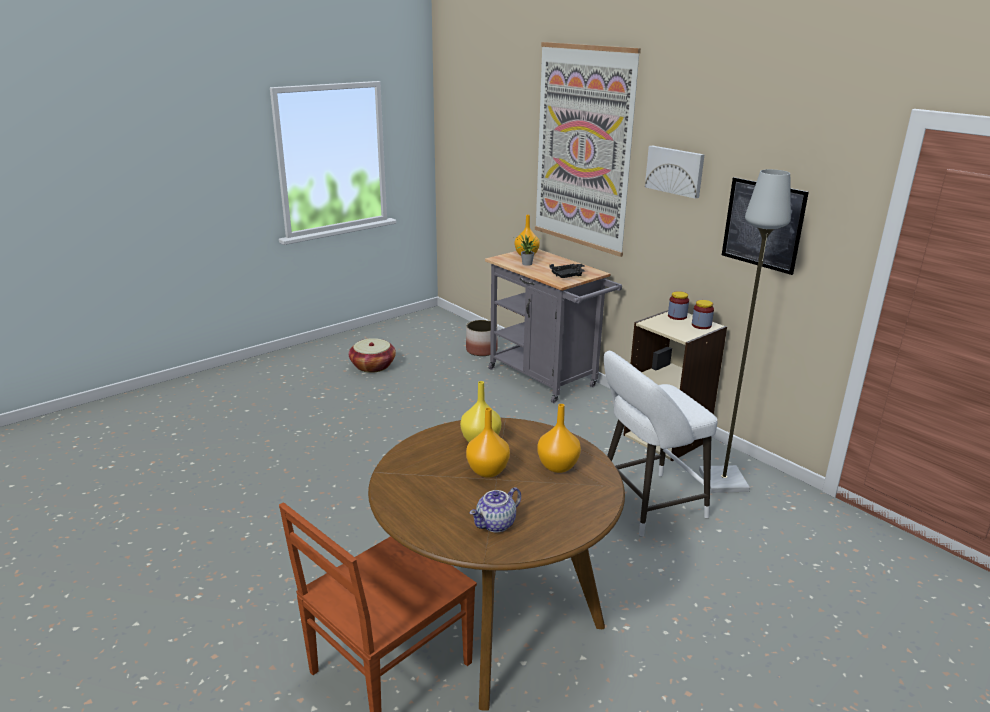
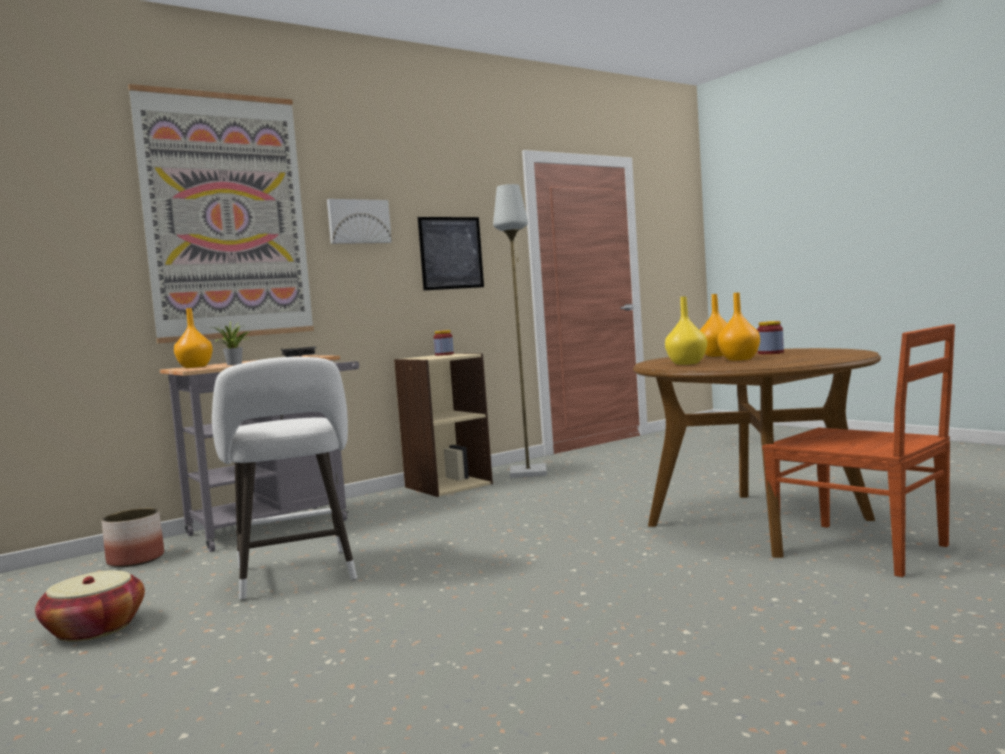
camera: 85 degrees left, 20 degrees down
teapot [470,487,521,532] -> none
white stool [604,351,718,537] -> white stool moved to [212,357,357,600]
jar [668,291,689,320] -> jar moved to [757,321,784,354]

